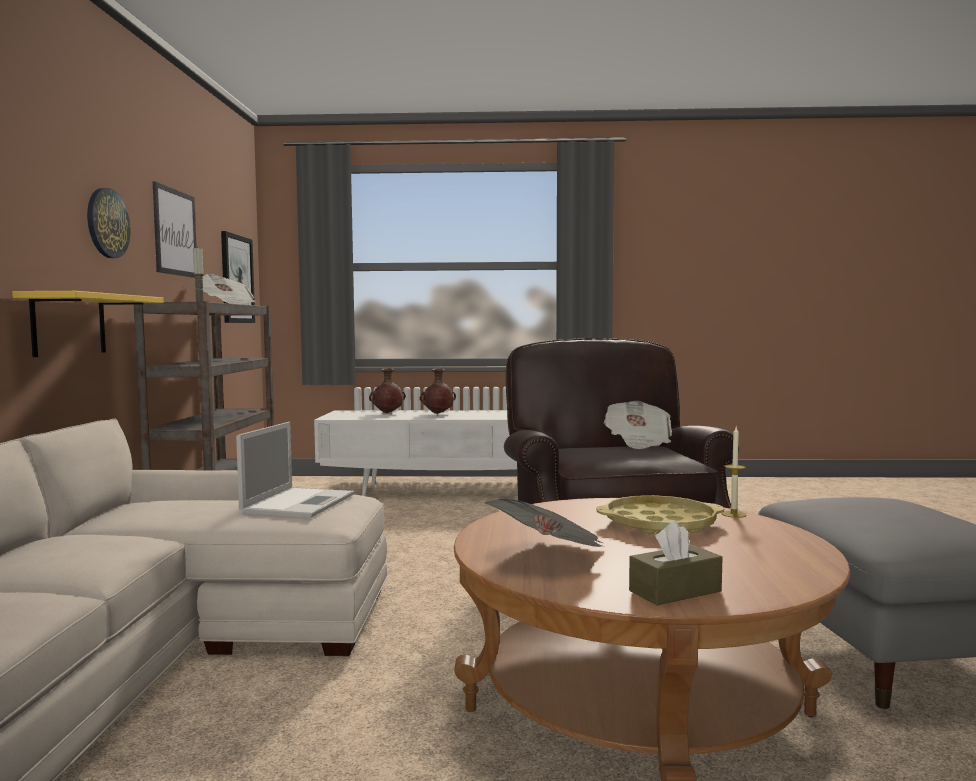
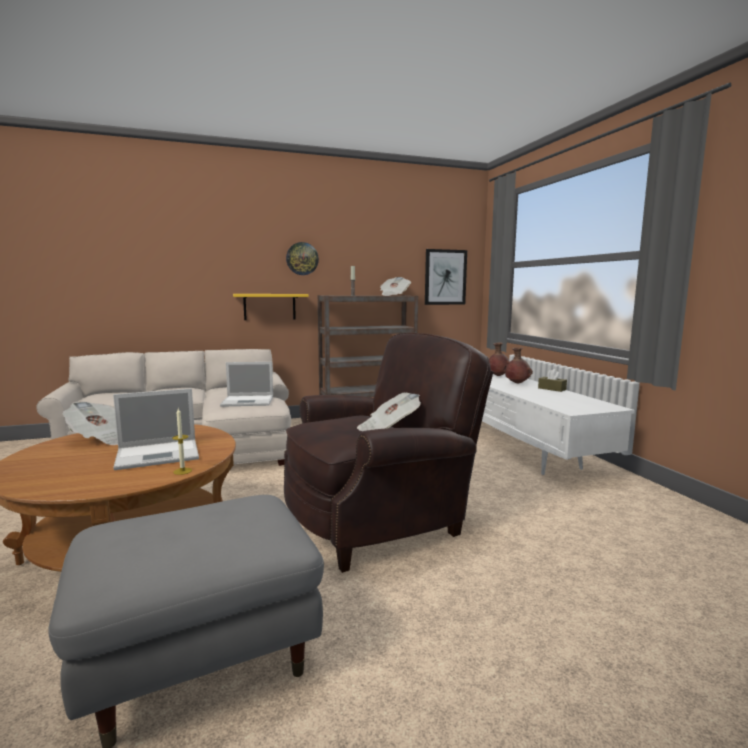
camera: 70 degrees right, 5 degrees up
picture [153,181,197,278] -> none
yellow tray [596,495,724,534] -> laptop [113,388,199,470]
brown tissue box [629,521,723,605] -> brown tissue box moved to [538,369,567,392]

